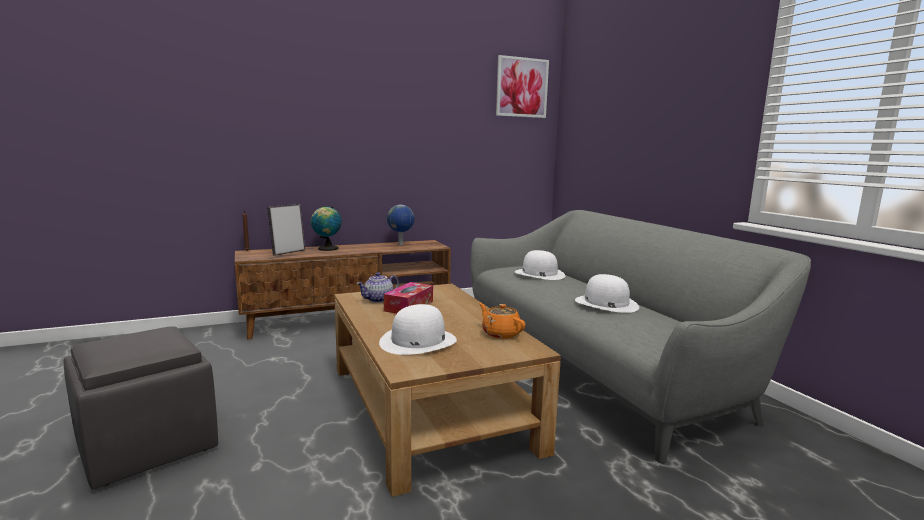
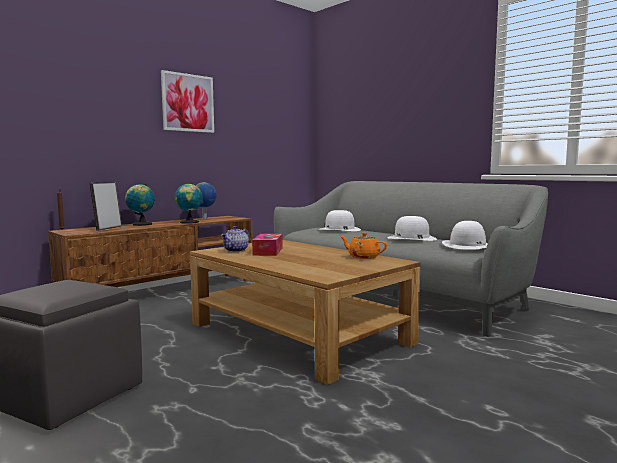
camera: 20 degrees left, 5 degrees down
white hat [379,304,457,355] -> white hat moved to [442,221,488,250]
picture [496,55,549,118] -> picture moved to [161,70,214,133]
none -> globe [175,183,203,224]

